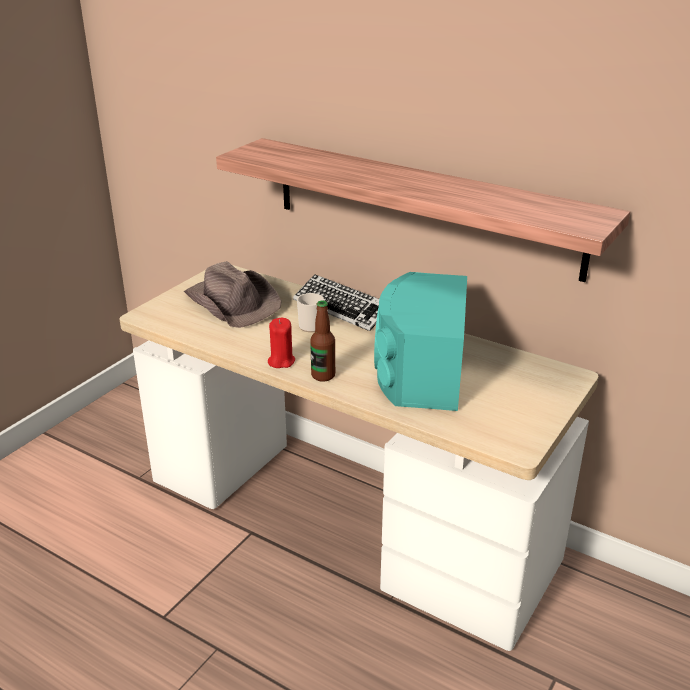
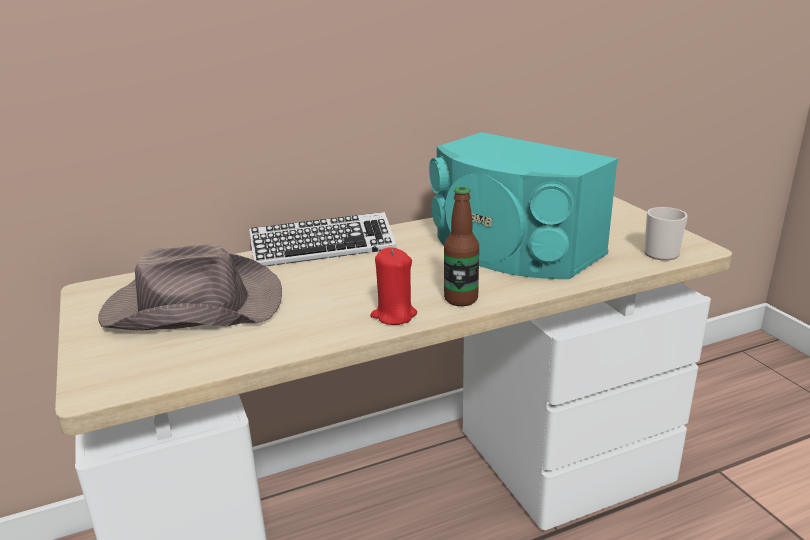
camera: 55 degrees left, 5 degrees down
shelf [216,138,630,282] -> none
mug [297,293,328,332] -> mug moved to [644,207,688,261]

